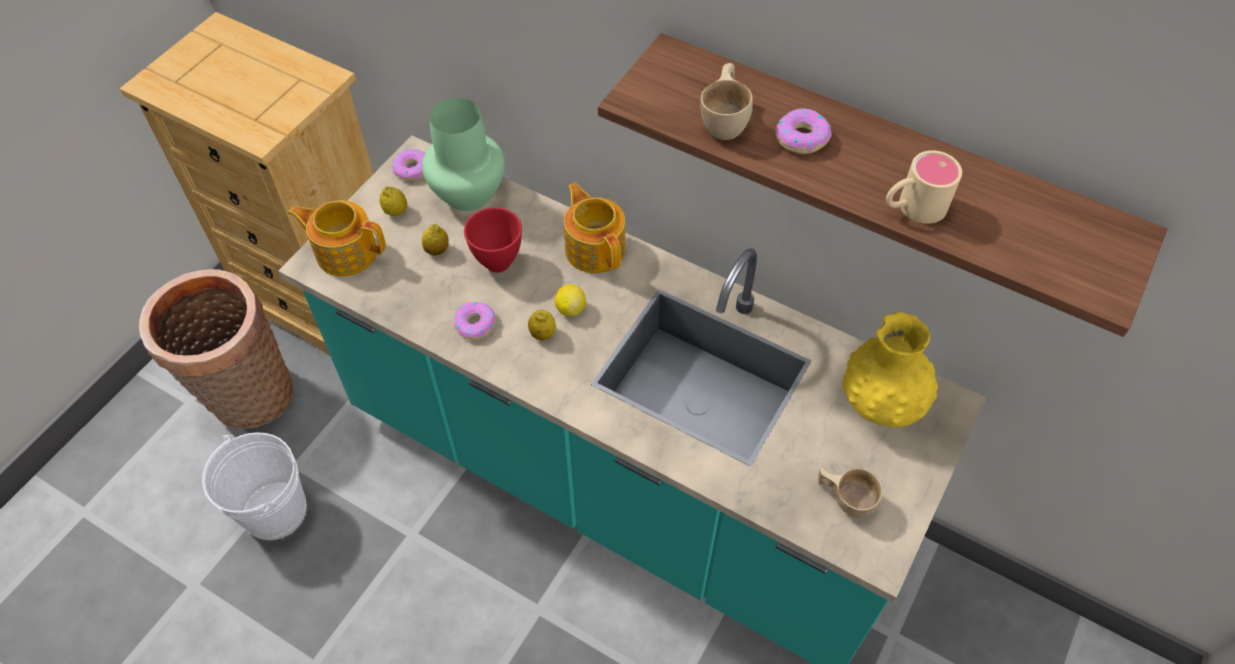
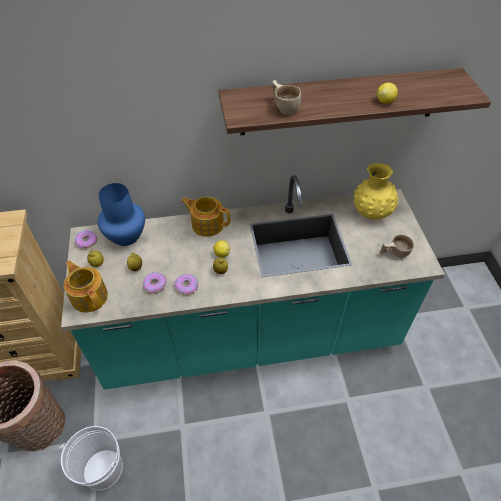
camera: 40 degrees left, 5 degrees down
teapot [288,200,386,277] -> teapot turned 75 degrees clockwise [64,260,108,313]
green vase [422,98,505,211] -> blue vase [98,183,145,246]
red bowl [464,207,522,273] -> none
donut [776,108,832,154] -> donut moved to [143,272,166,294]
beige mug [886,150,962,224] -> lemon [377,83,398,104]

